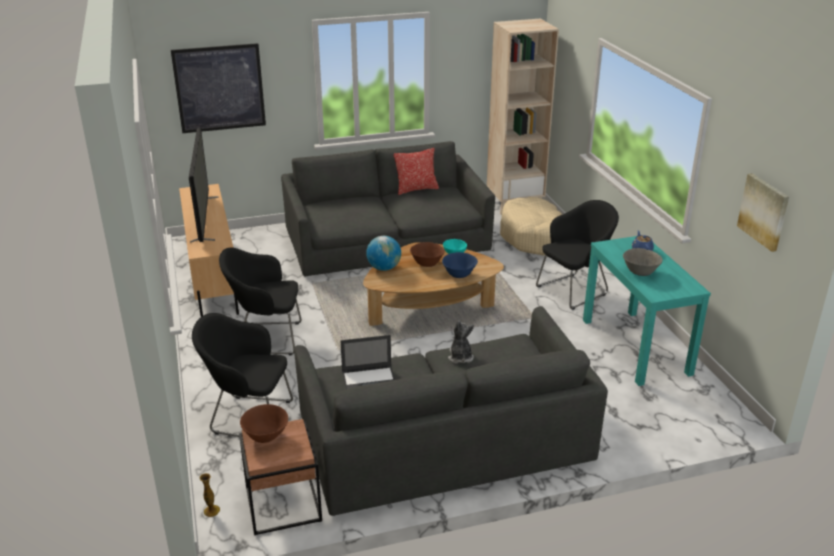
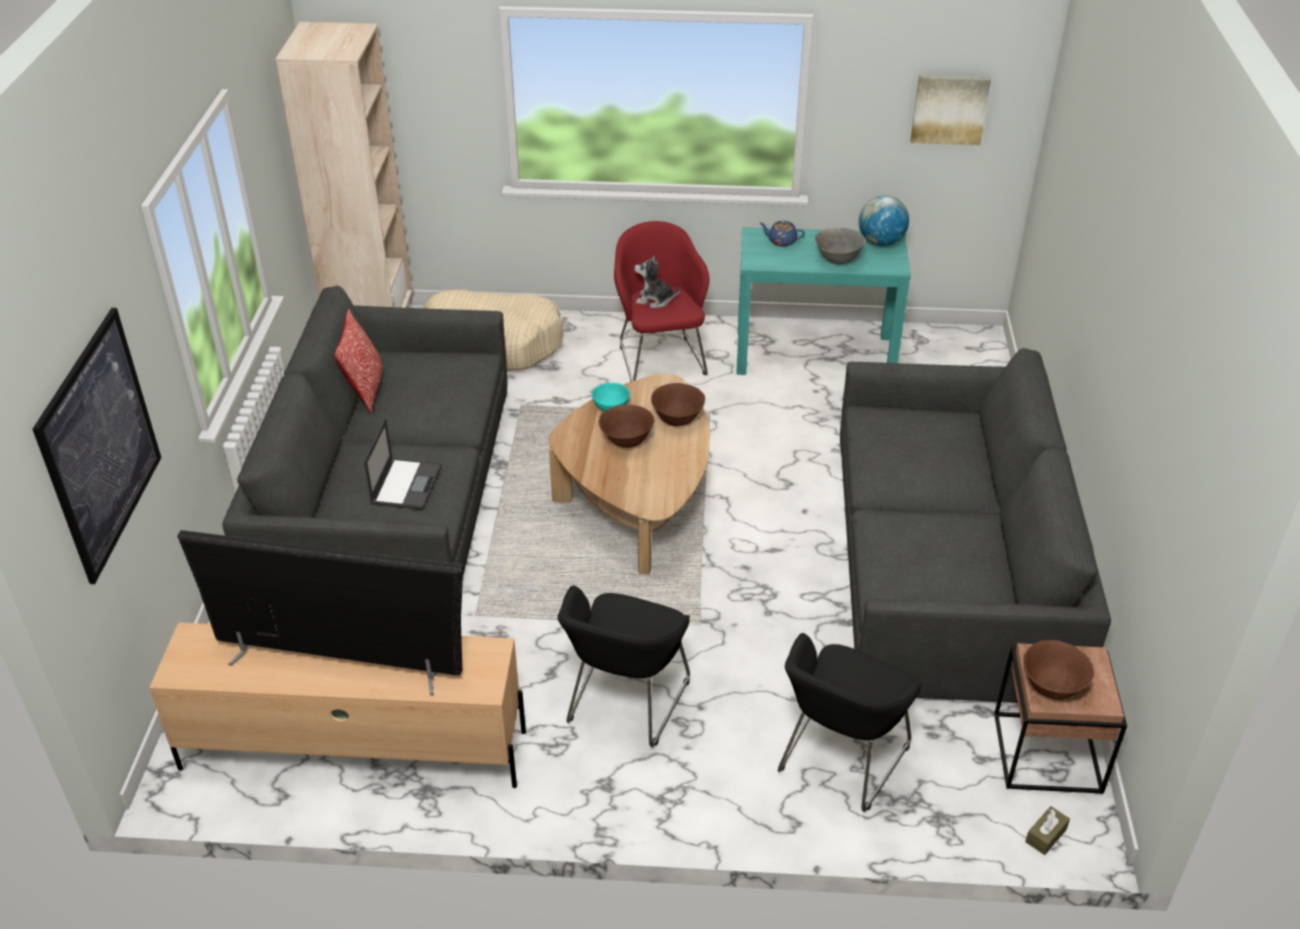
camera: 70 degrees left, 10 degrees up
vase [199,473,220,517] -> brown tissue box [1025,806,1070,855]
laptop [340,335,395,390] -> laptop moved to [364,418,442,510]
globe [366,236,401,271] -> globe moved to [859,196,909,246]
blue bowl [442,252,478,278] -> brown bowl [651,383,705,426]
plush toy [448,321,474,363] -> plush toy moved to [634,255,680,308]
black armchair [536,200,619,310] -> red armchair [614,221,710,382]

